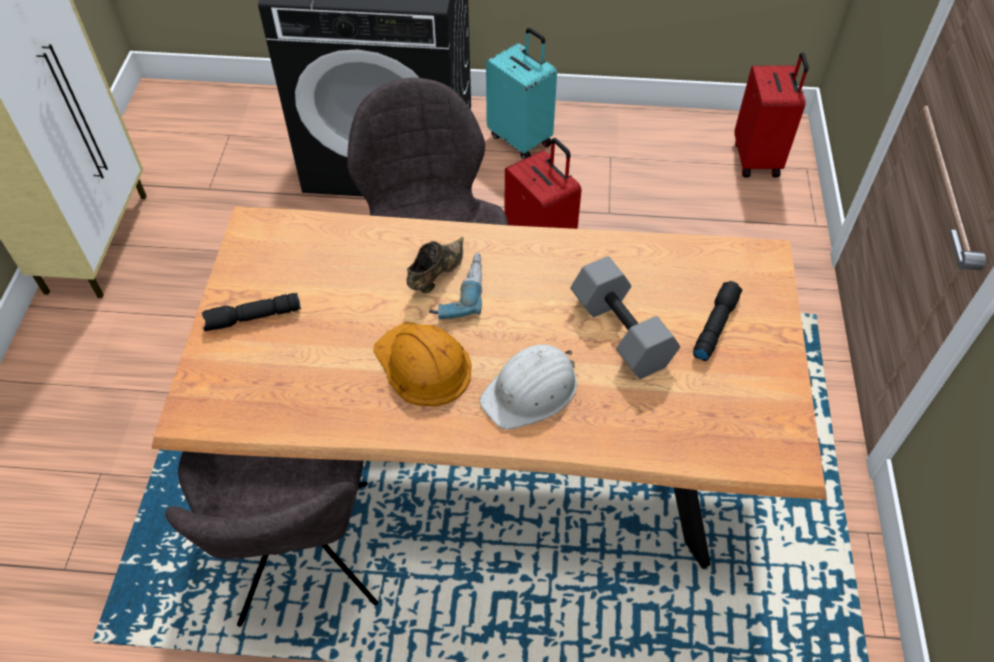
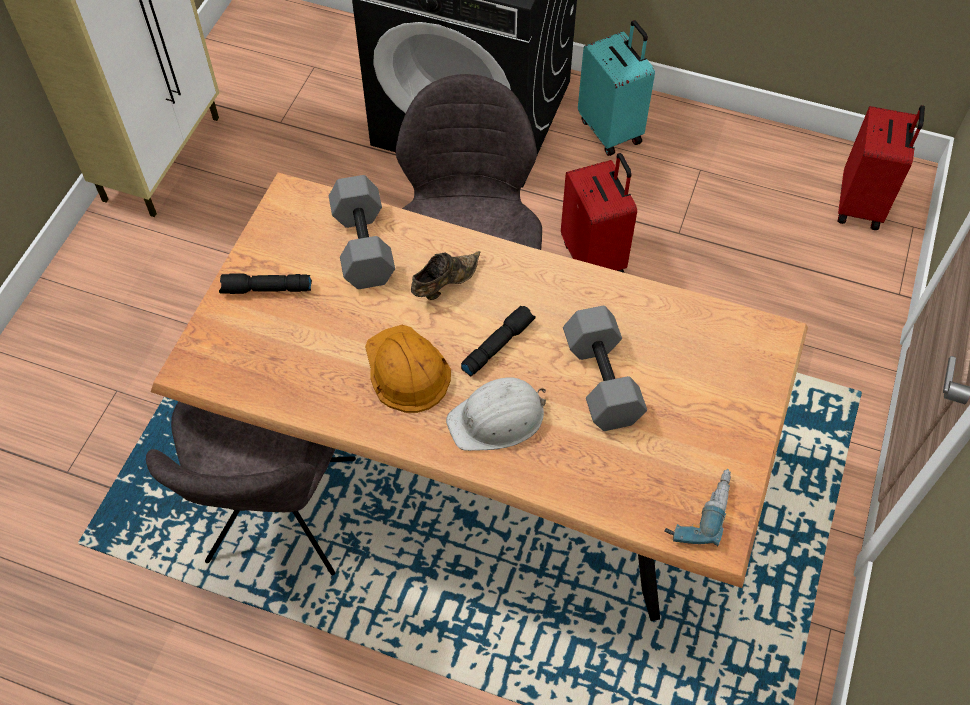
camera: 15 degrees right, 5 degrees up
power drill [429,252,482,319] -> power drill moved to [665,469,731,546]
black flashlight [693,281,743,361] -> black flashlight moved to [461,306,536,377]
none -> grey dumbbell [329,175,395,289]

